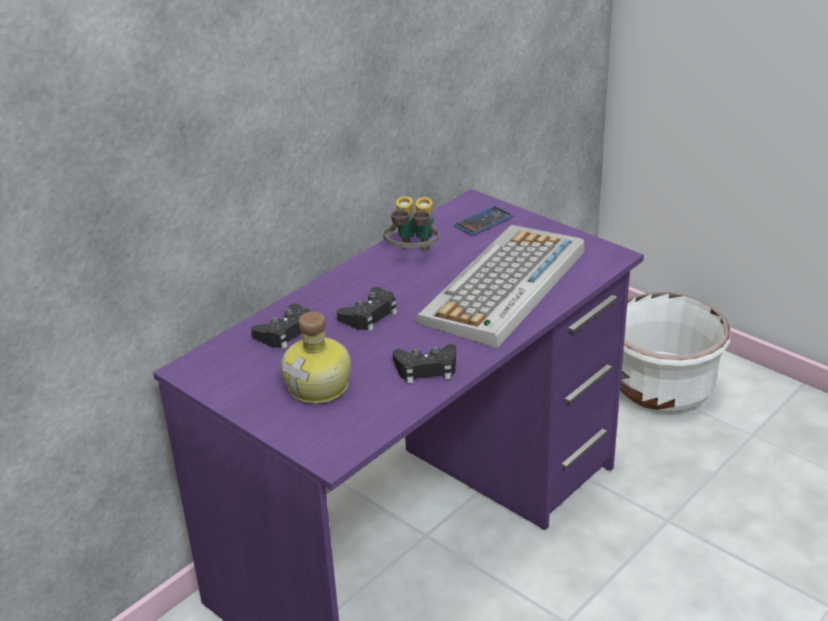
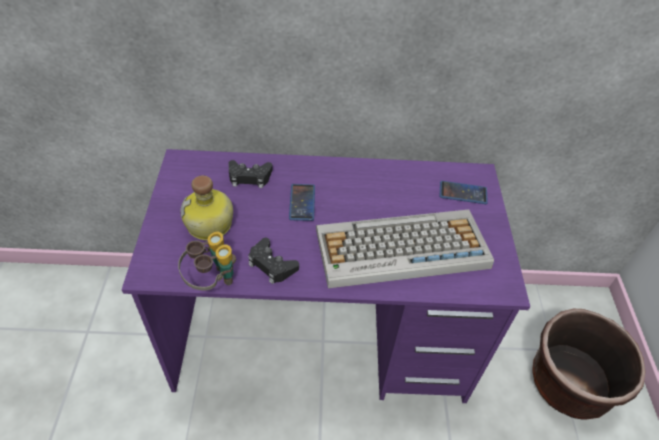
camera: 45 degrees right, 15 degrees up
black game controller [337,287,397,331] -> phone [289,184,315,221]
binoculars [383,196,439,251] -> binoculars moved to [178,232,236,291]
white planter [620,293,730,412] -> brown planter [532,309,645,420]

